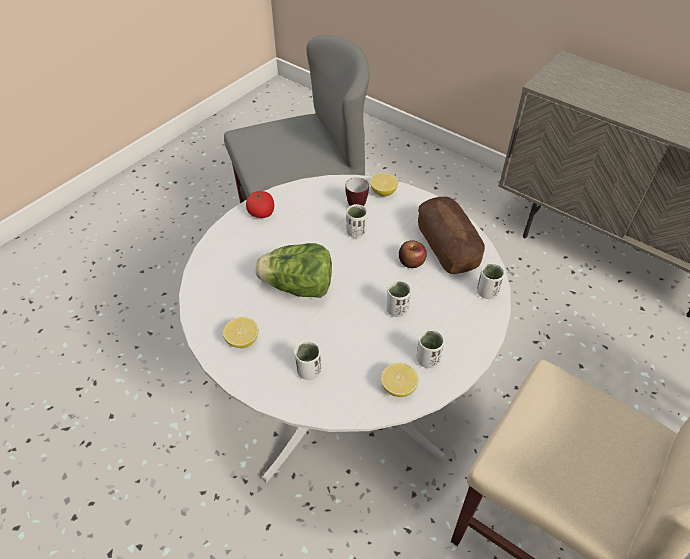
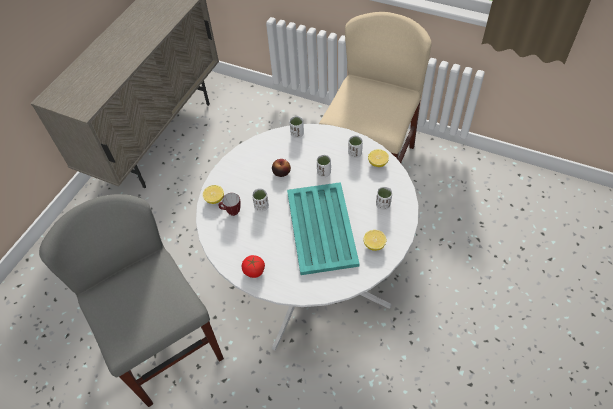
camera: 100 degrees left, 5 degrees up
lettuce [255,243,332,298] -> turquoise tray [287,182,360,275]
bread [418,197,485,274] -> none

